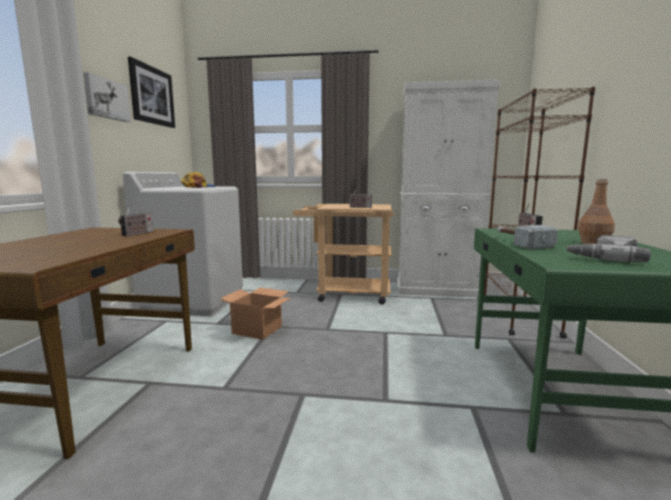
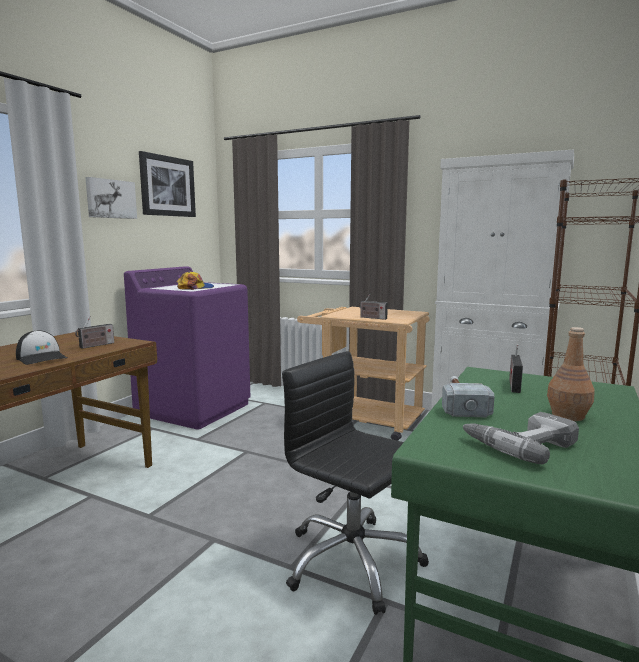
camera: 20 degrees right, 0 degrees up
white washing machine [123,172,243,316] -> purple washing machine [124,266,250,429]
cardboard box [219,288,290,340] -> none
none -> cap [16,330,67,365]
none -> black office chair [282,351,429,615]

